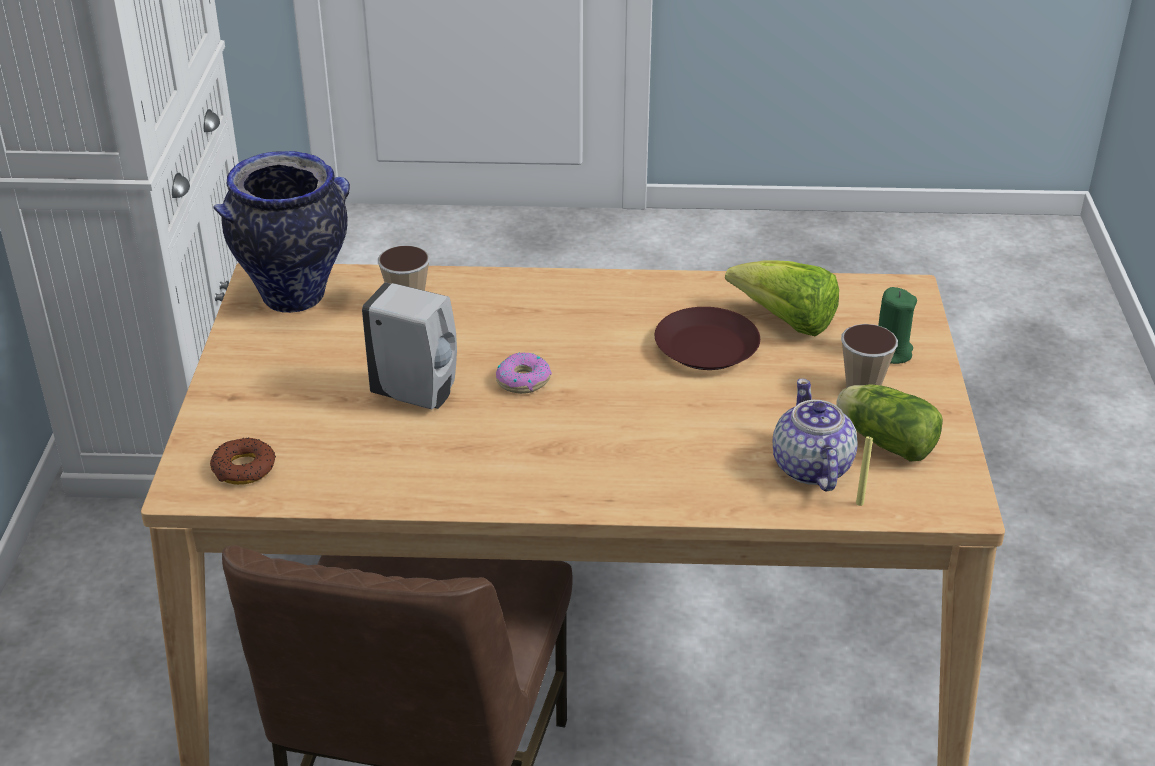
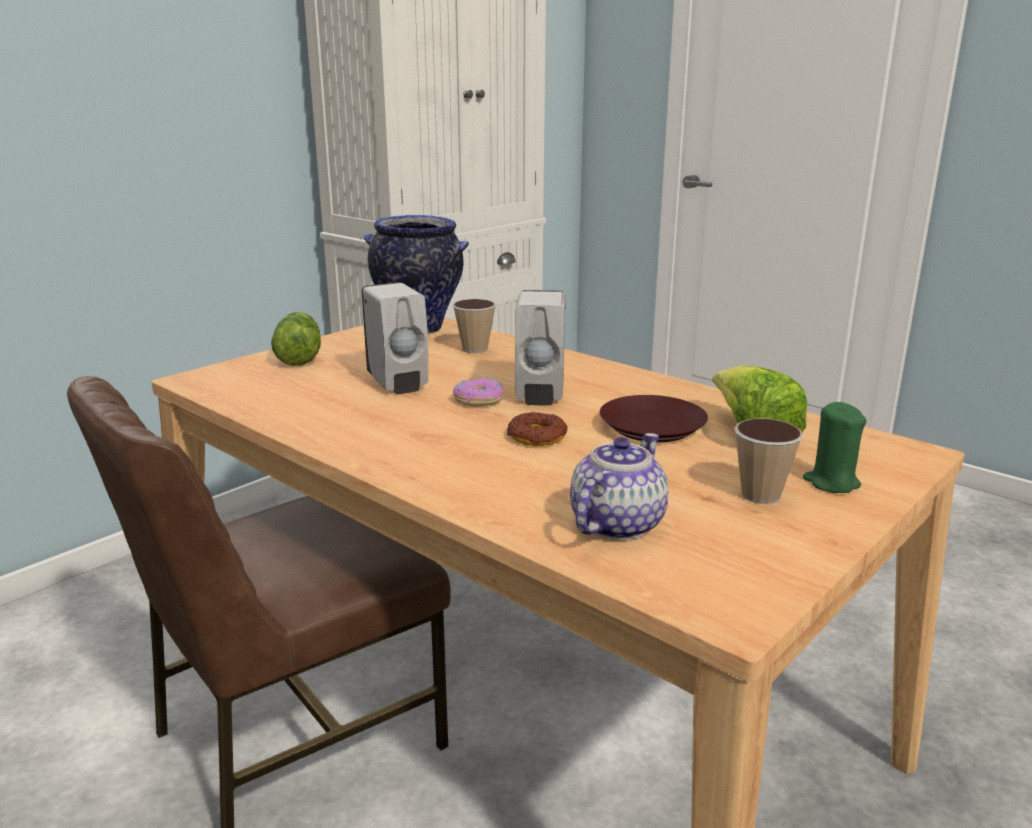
camera: 40 degrees right, 15 degrees down
donut [210,438,276,485] -> donut moved to [507,412,567,446]
lettuce [836,384,943,462] -> lettuce moved to [271,312,321,366]
yellow candle [856,435,873,506] -> none
none -> white soap dispenser [515,290,566,405]

